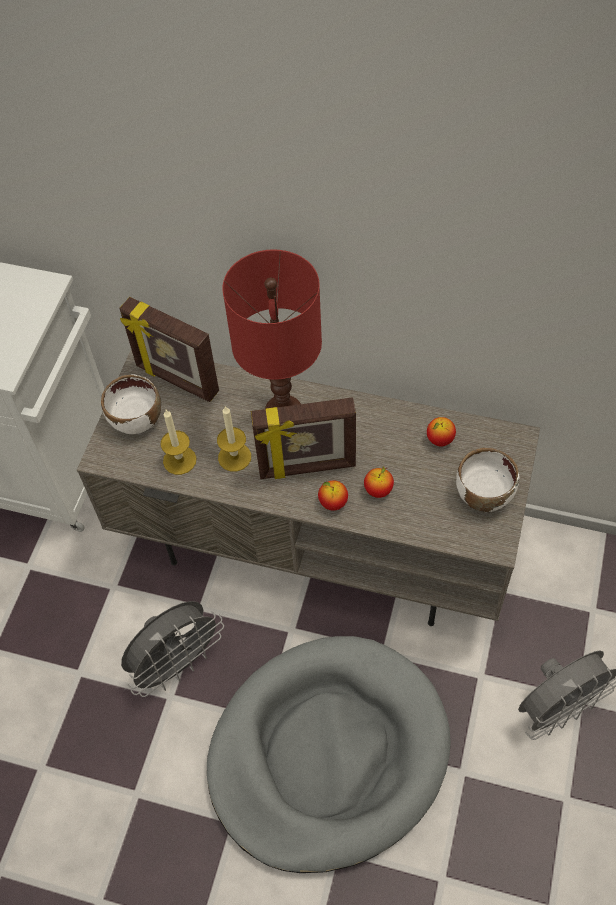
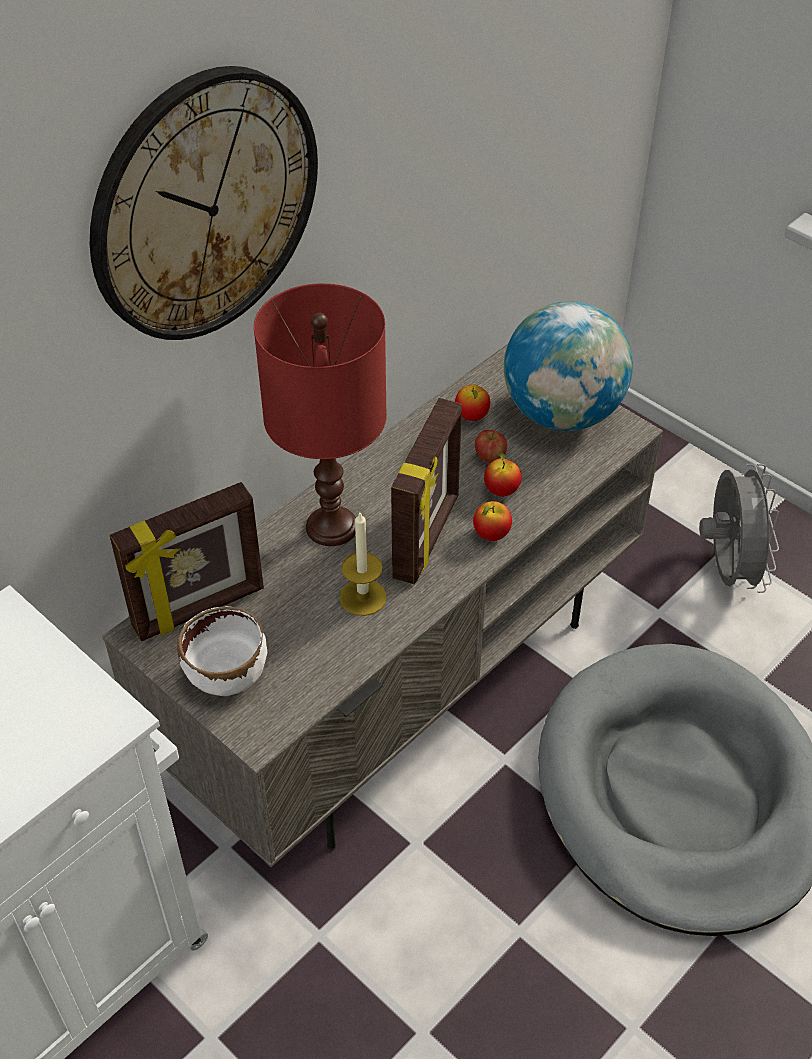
camera: 65 degrees left, 10 degrees down
grey fan [121,601,224,697] -> none
candle [160,410,197,475] -> none
white bowl [456,448,519,512] -> globe [504,301,633,431]
none -> wall clock [90,66,318,340]
none -> apple [475,430,507,463]

